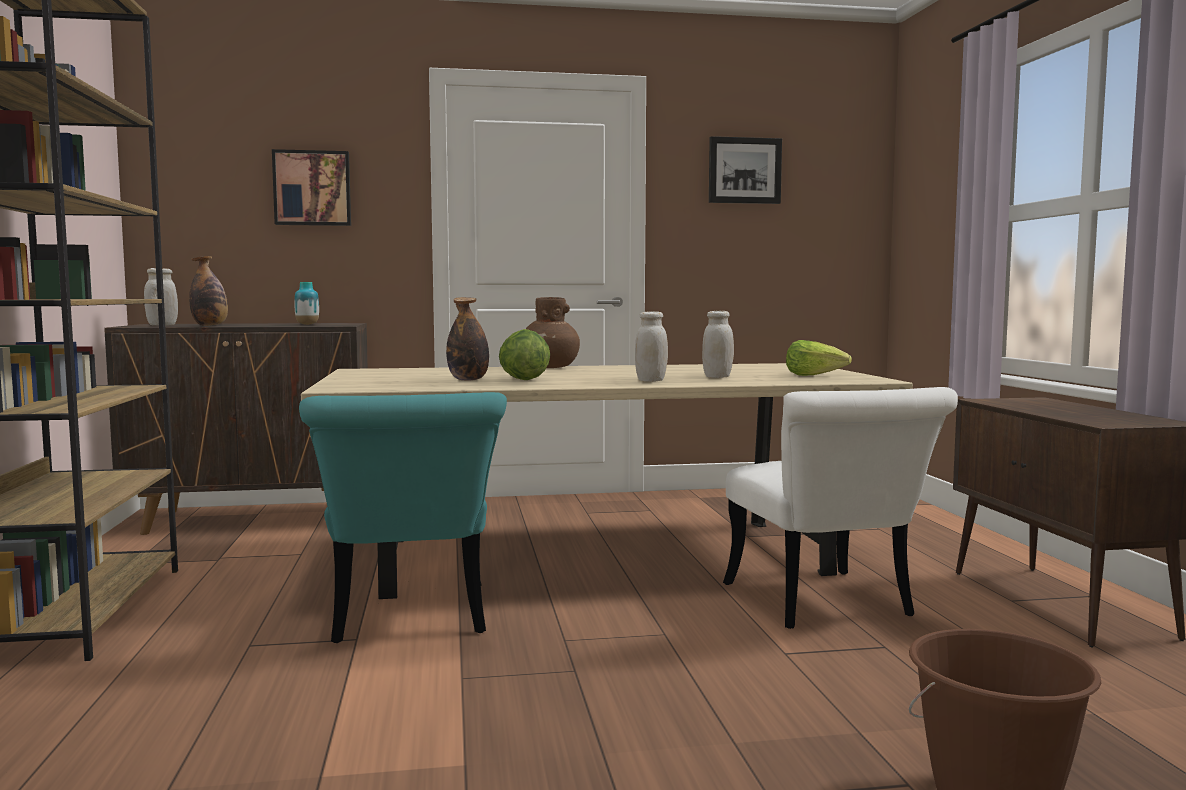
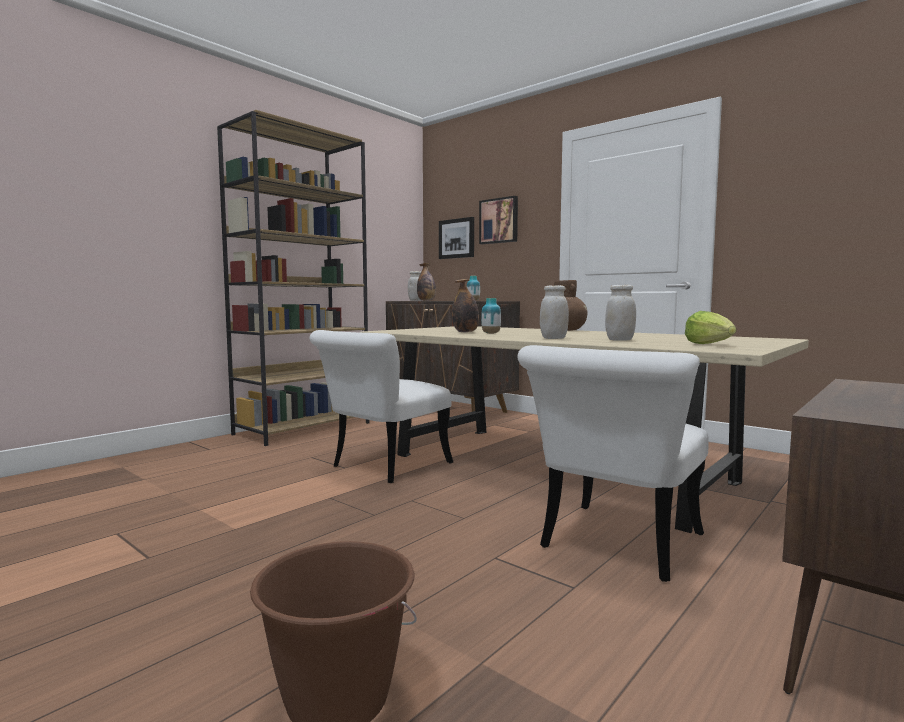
camera: 50 degrees right, 0 degrees up
turquoise chair [299,392,507,643] -> white chair [310,330,453,483]
lettuce [499,329,550,380] -> vase [481,298,501,334]
picture [709,136,782,204] -> picture moved to [439,217,474,259]

